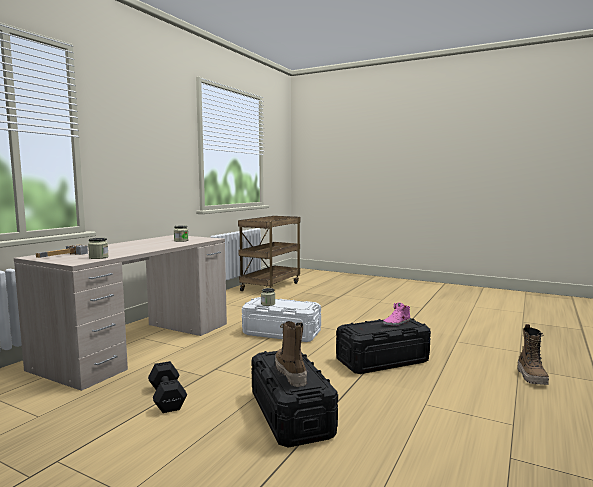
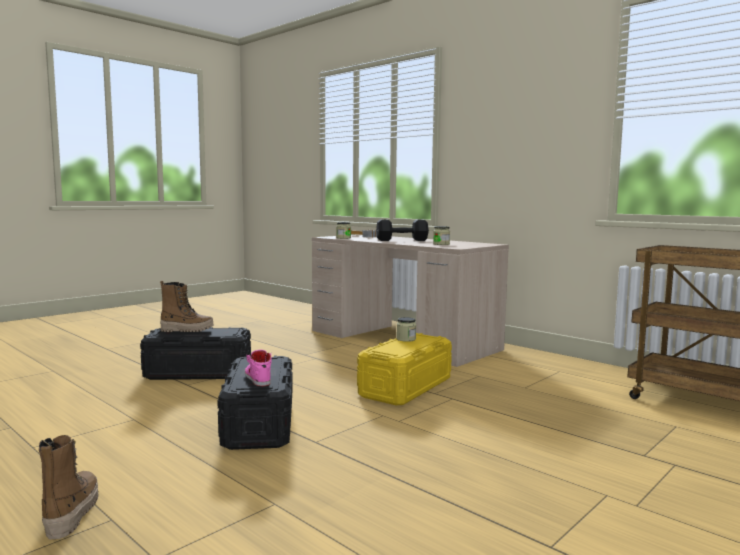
camera: 105 degrees right, 0 degrees up
black dumbbell [148,361,187,413] -> black dumbbell moved to [376,219,429,241]
white storage box [242,297,321,342] -> yellow storage box [357,333,452,405]
boot [517,324,549,385] -> boot turned 60 degrees clockwise [39,435,98,539]

